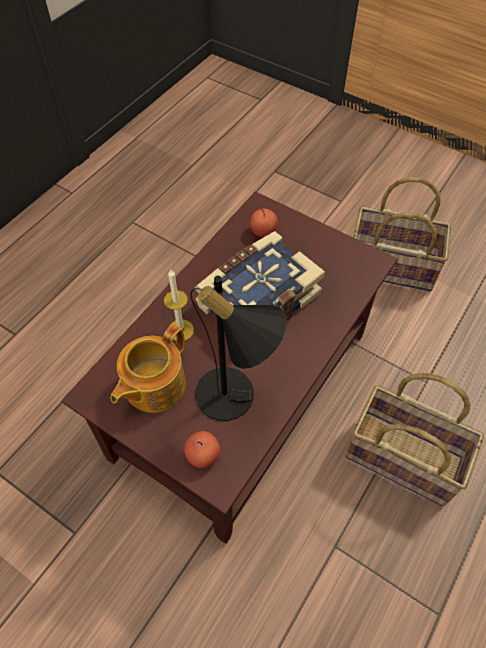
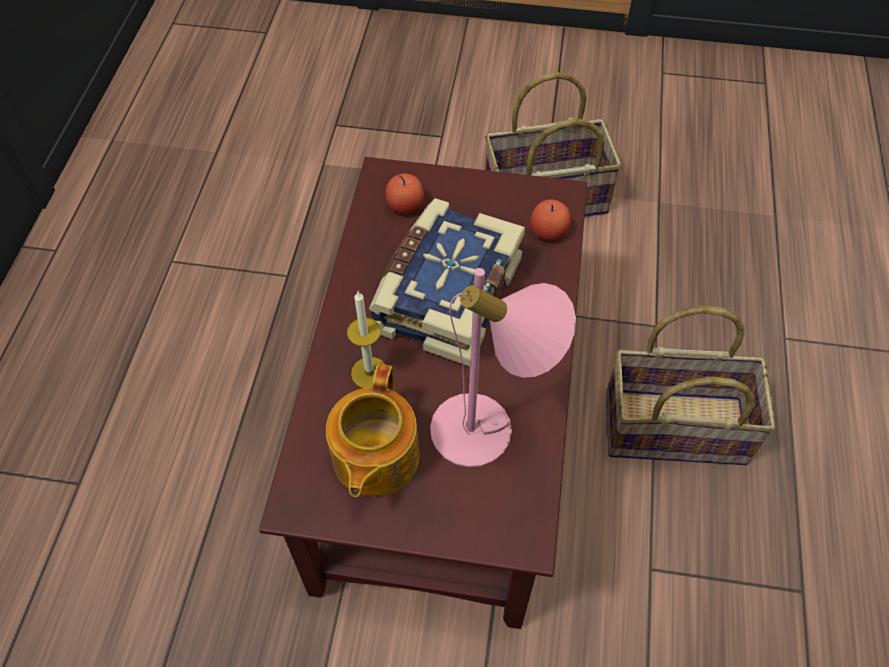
camera: 25 degrees left, 0 degrees up
apple [184,431,220,468] -> apple moved to [531,199,571,240]
black table lamp [190,276,287,421] -> pink table lamp [430,268,576,467]

